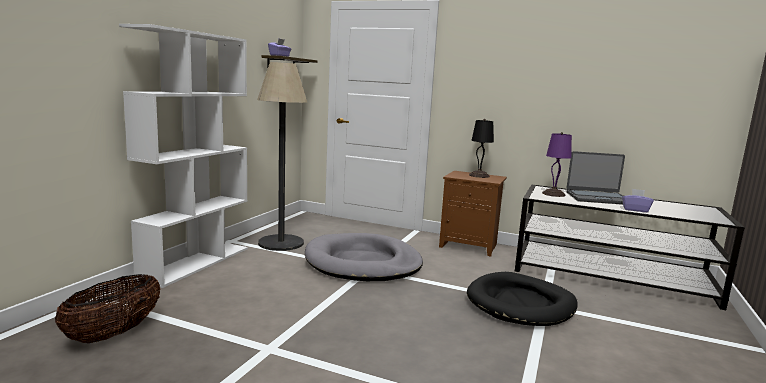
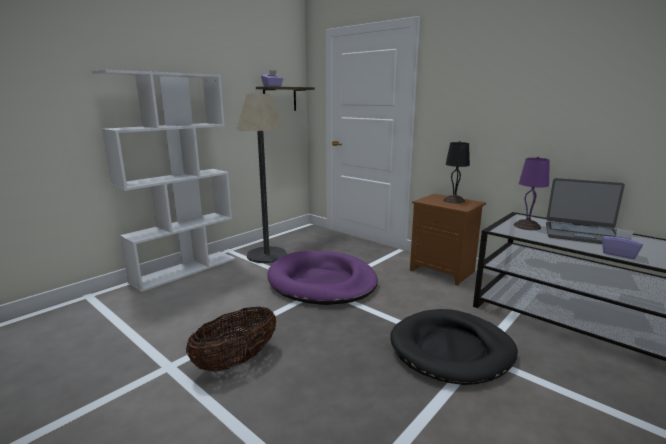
camera: 20 degrees right, 5 degrees up
basket [55,274,160,343] -> basket moved to [186,306,276,372]
grey dog bed [305,233,423,281] -> purple dog bed [267,251,378,305]

